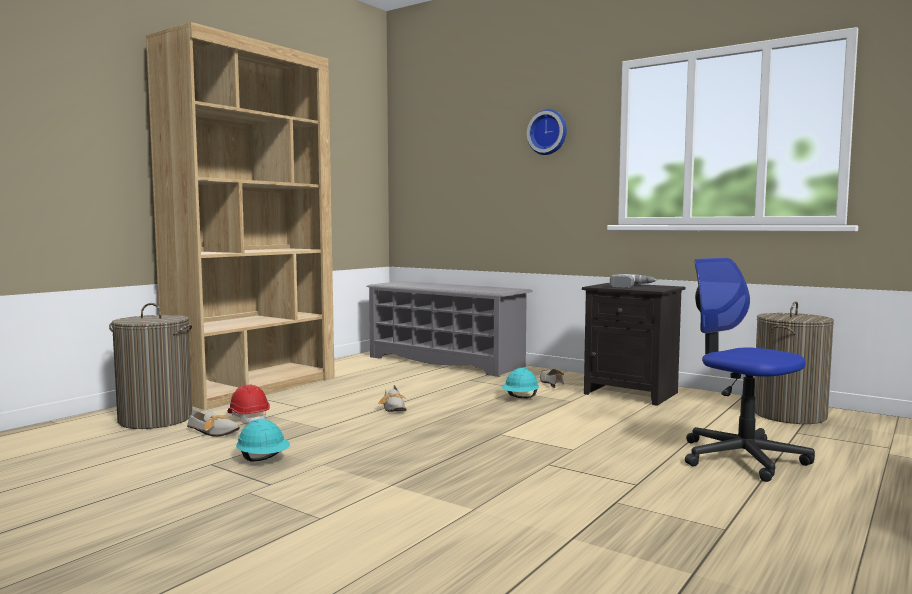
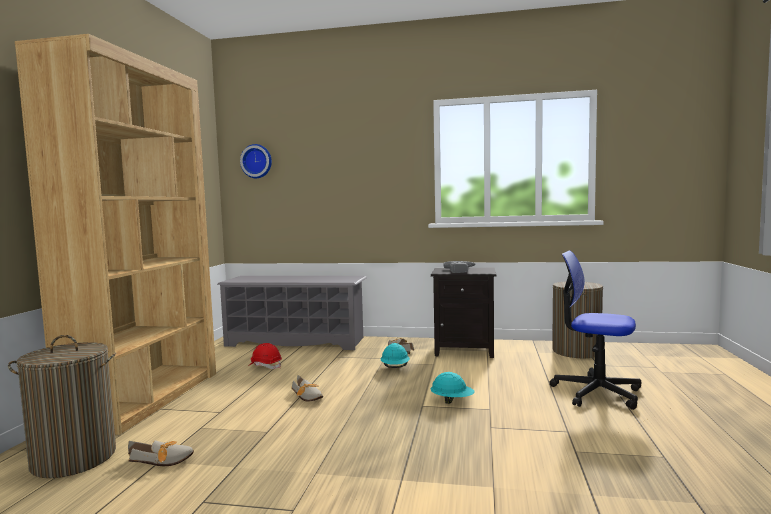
camera: 25 degrees left, 0 degrees up
red hard hat [227,384,270,423] -> red hard hat moved to [248,343,282,369]
turquoise hard hat [236,419,290,461] -> turquoise hard hat moved to [431,372,475,404]
wall clock [527,109,567,155] -> wall clock moved to [240,144,272,178]

